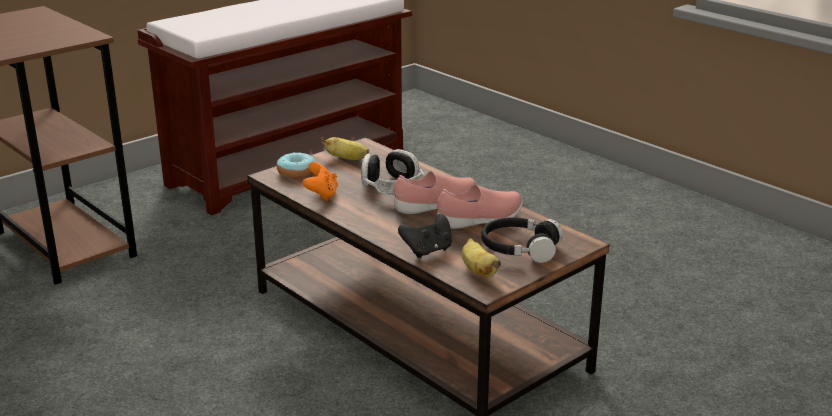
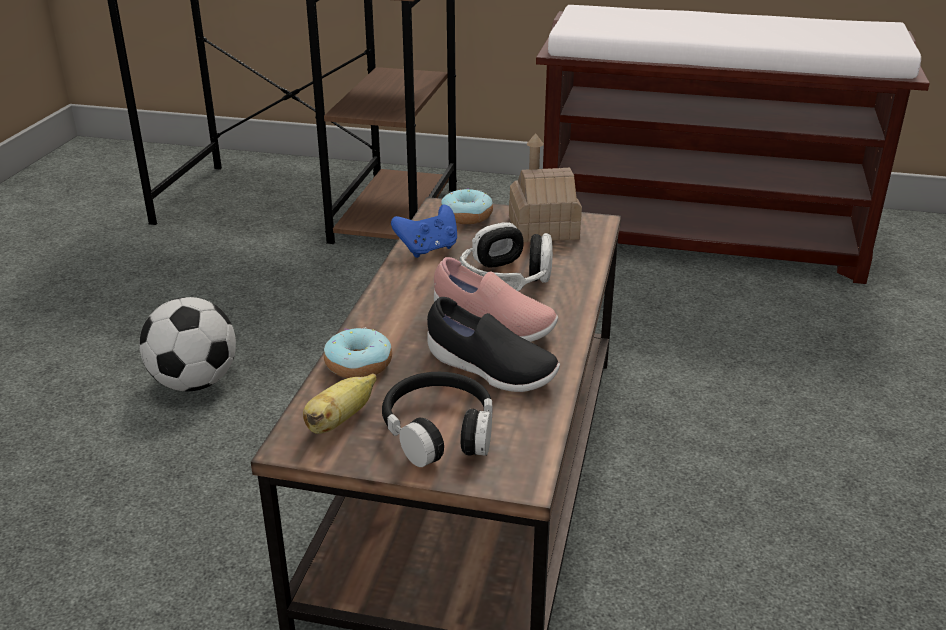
camera: 55 degrees right, 5 degrees up
orange game controller [302,162,338,201] -> blue game controller [391,204,457,258]
banana [321,137,369,160] -> toy house [509,133,582,242]
black game controller [398,214,452,258] -> donut [324,327,392,378]
pink shoe [437,185,523,229] -> black shoe [427,297,560,392]
none -> football [139,297,236,392]

